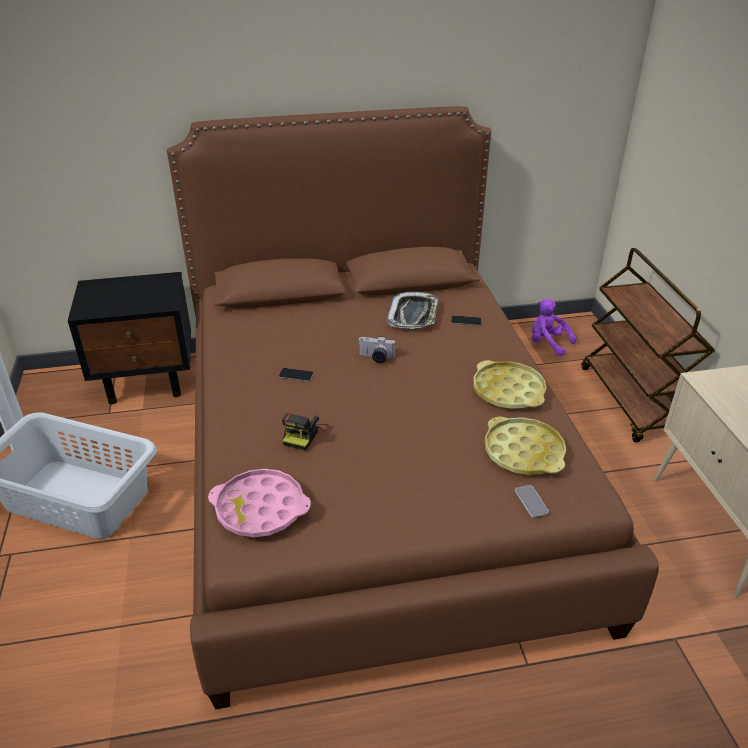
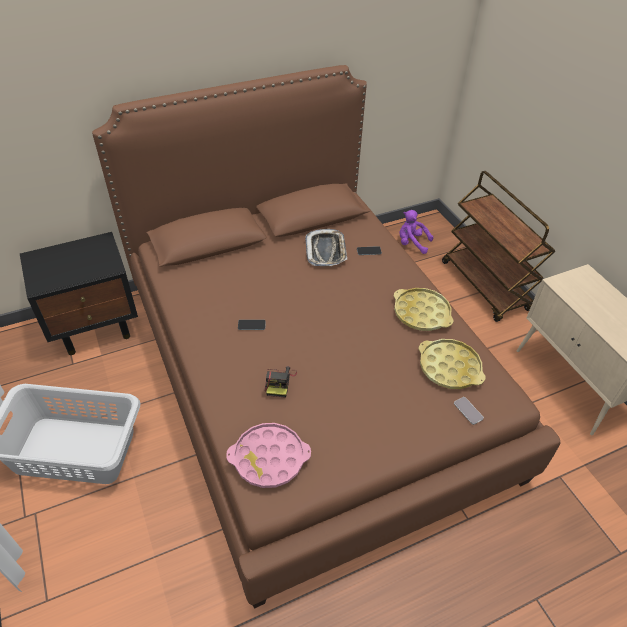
camera: 15 degrees left, 10 degrees up
camera [359,336,395,363] -> none

